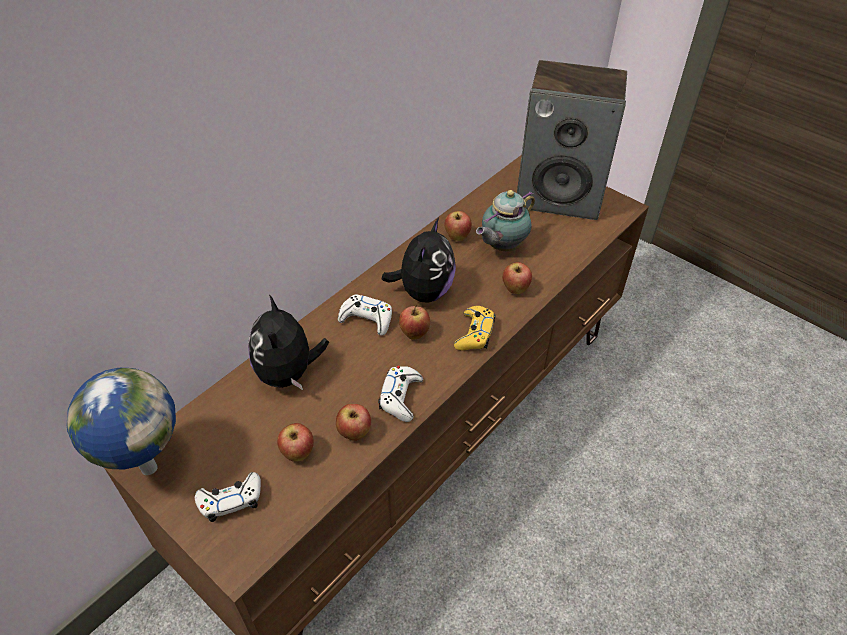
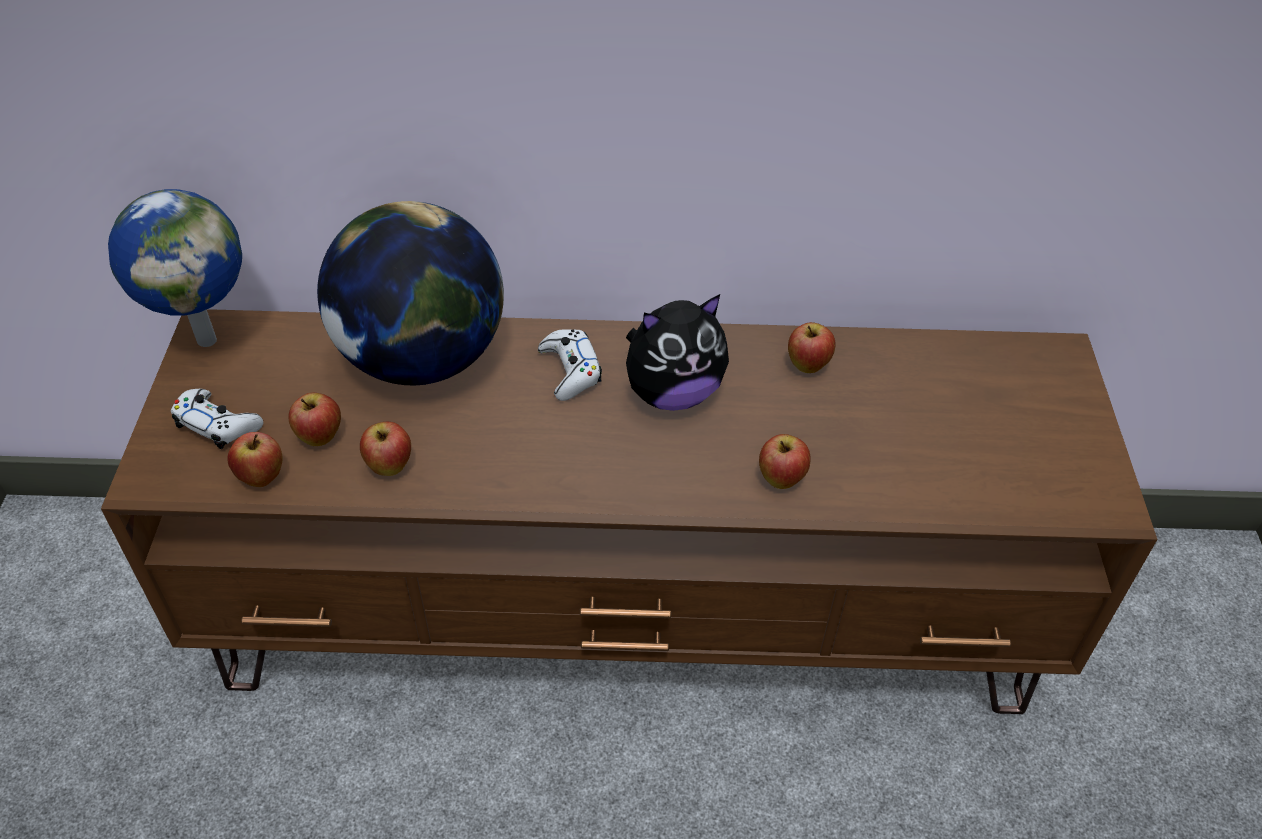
camera: 50 degrees right, 0 degrees up
plush toy [248,294,329,390] -> globe [317,201,504,385]
white game controller [378,366,423,422] -> none
apple [399,305,430,340] -> apple moved to [227,432,282,487]
yellow game controller [454,306,495,351] -> none
teapot [476,190,535,251] -> none
speaker [517,60,627,220] -> none

